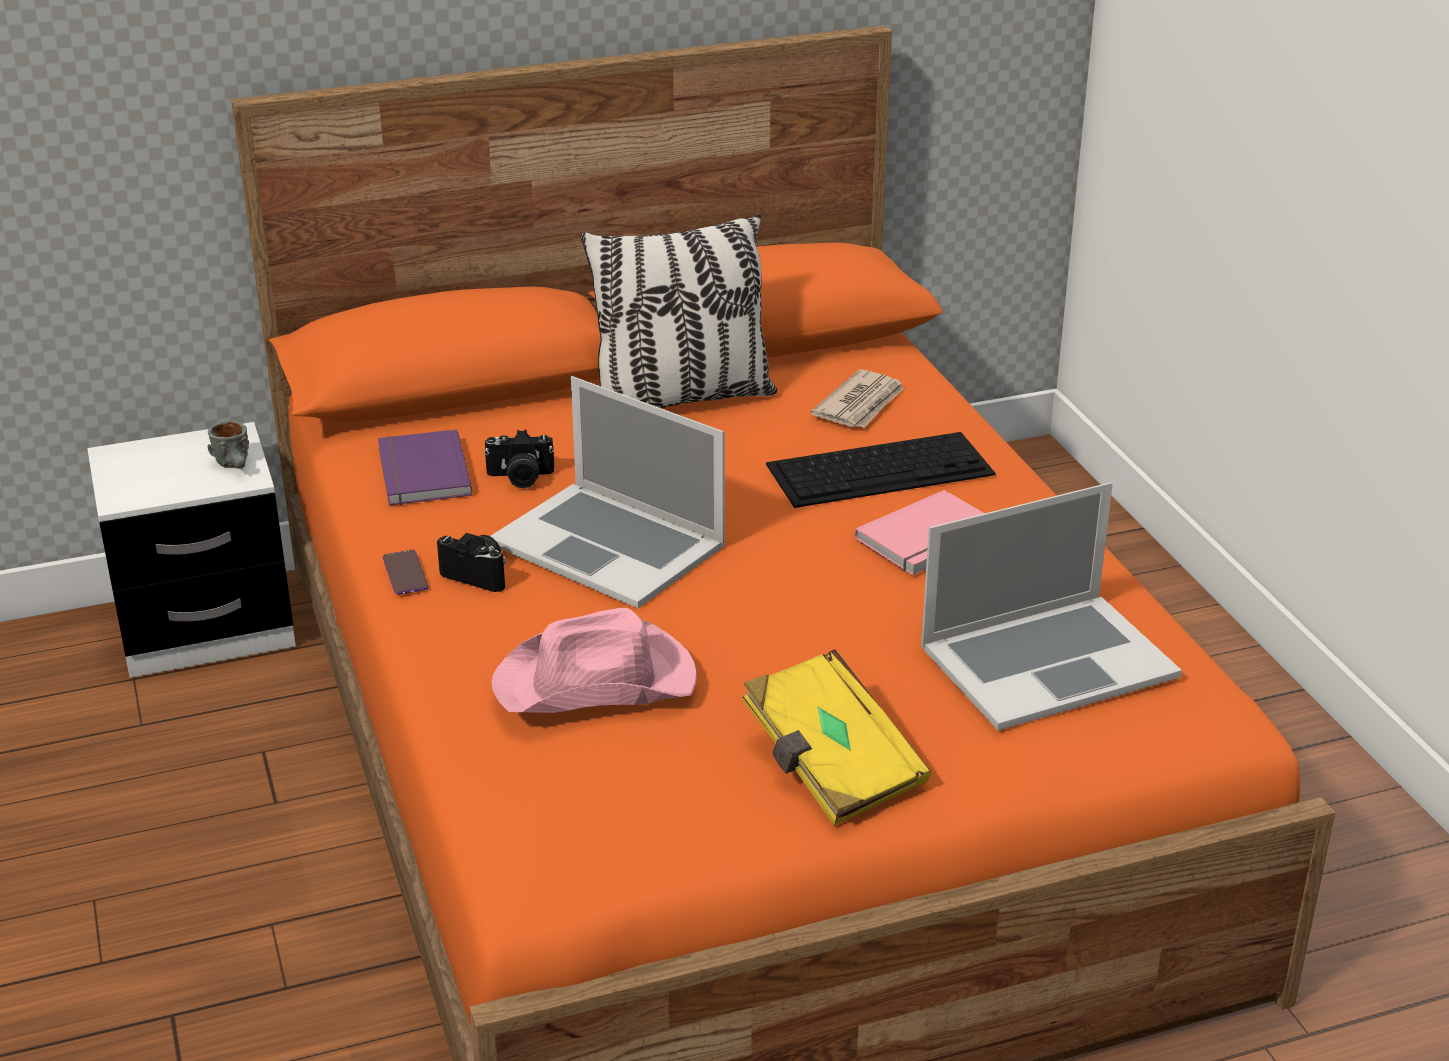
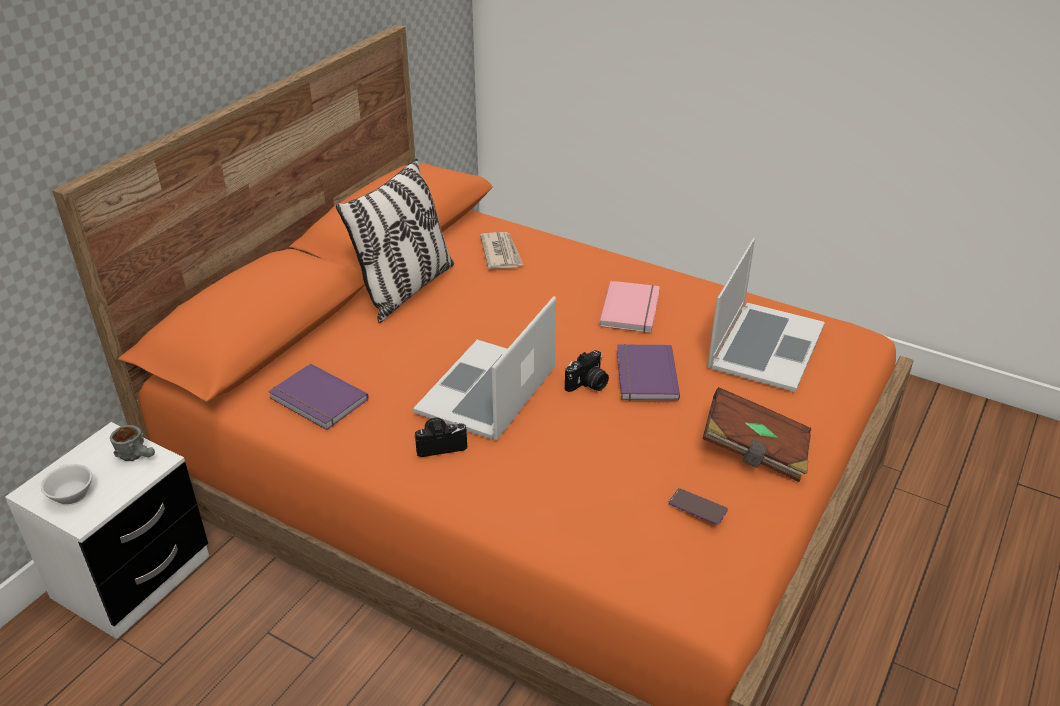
camera: 40 degrees left, 5 degrees up
phone [383,550,428,595] -> phone moved to [668,488,728,525]
camera [484,430,554,488] -> camera moved to [565,350,609,392]
laptop [490,376,725,608] -> laptop turned 120 degrees clockwise [413,296,556,441]
pink hat [491,608,697,713] -> none
yellow book [742,649,931,825] -> brown book [702,387,811,482]
keyboard [766,432,996,508] -> none
none -> white cup [41,464,92,505]
none -> purple book [617,344,680,401]

